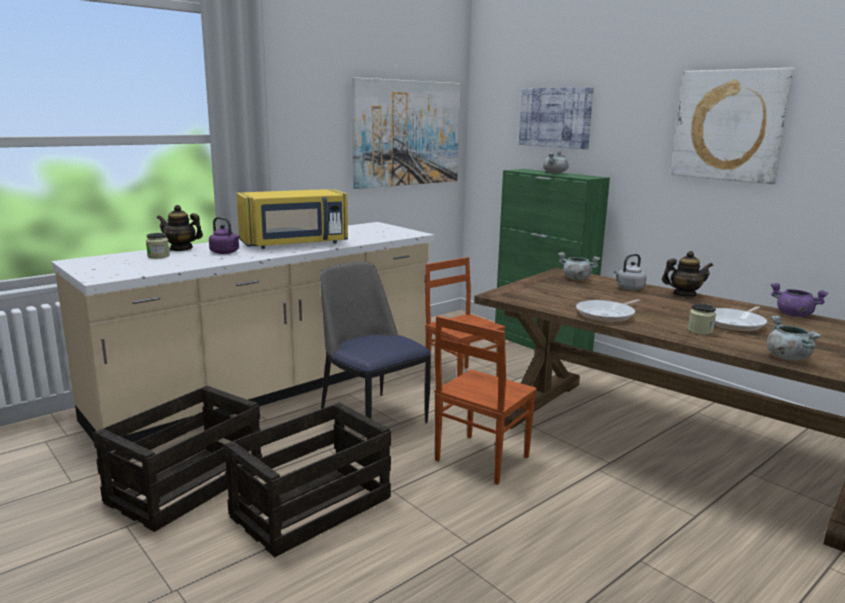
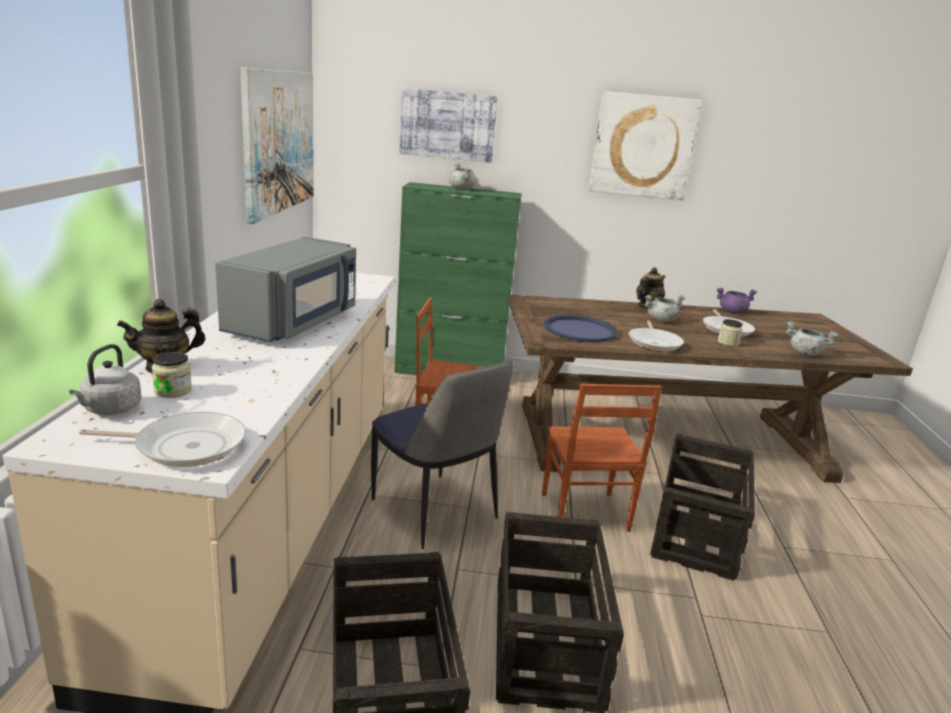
camera: 45 degrees left, 5 degrees up
purple kettle [209,217,240,254] -> none
yellow microwave [236,189,348,249] -> grey microwave [215,237,356,342]
chair [320,262,431,440] -> chair turned 135 degrees counterclockwise [371,361,513,549]
grey cooking pot [558,252,600,280] -> grey cooking pot moved to [644,295,685,322]
grey kettle [614,254,647,290] -> grey kettle moved to [69,344,142,415]
none -> frying pan [79,412,246,467]
none -> blue tray [543,315,618,342]
none -> crate [650,433,755,581]

